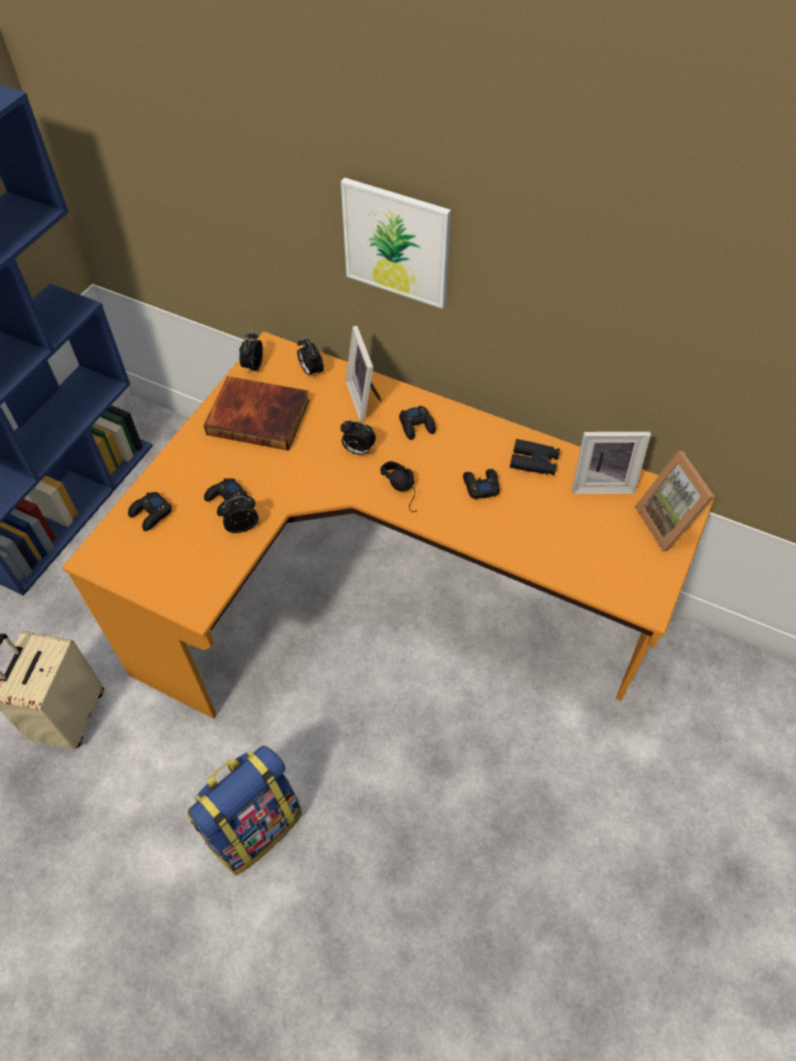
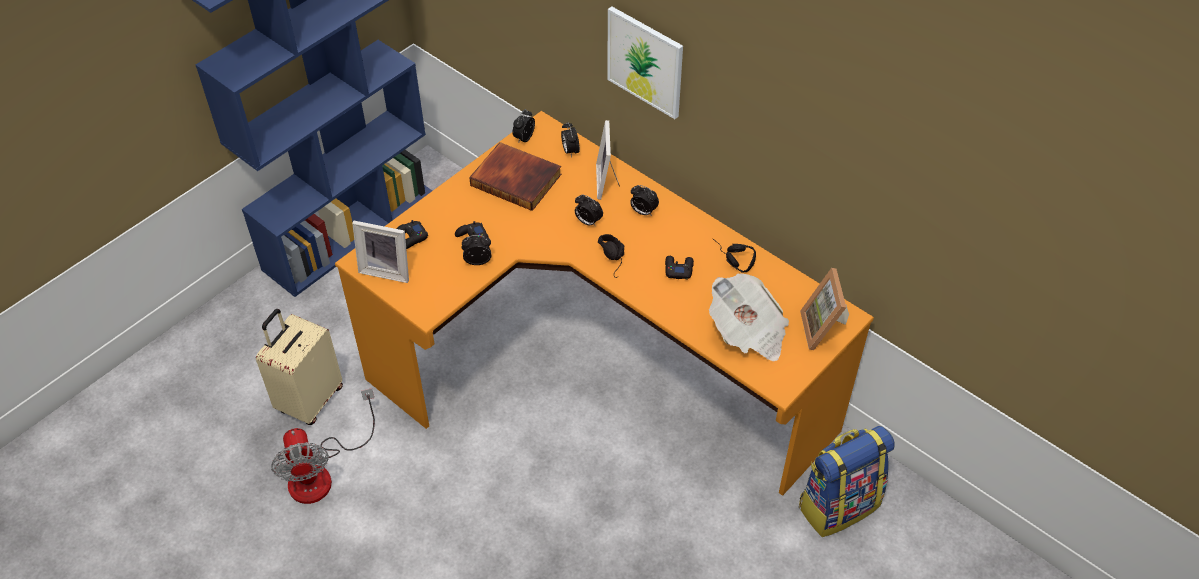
camera: 15 degrees right, 5 degrees down
backpack [187,746,302,876] -> backpack moved to [799,426,895,537]
black game controller [399,406,436,440] -> alarm clock [630,185,659,216]
black binoculars [510,439,560,475] -> black headphones [713,239,756,273]
picture frame [572,432,651,494] -> picture frame moved to [352,221,409,283]
none -> fan [271,388,375,504]
none -> newspaper [709,274,789,361]

